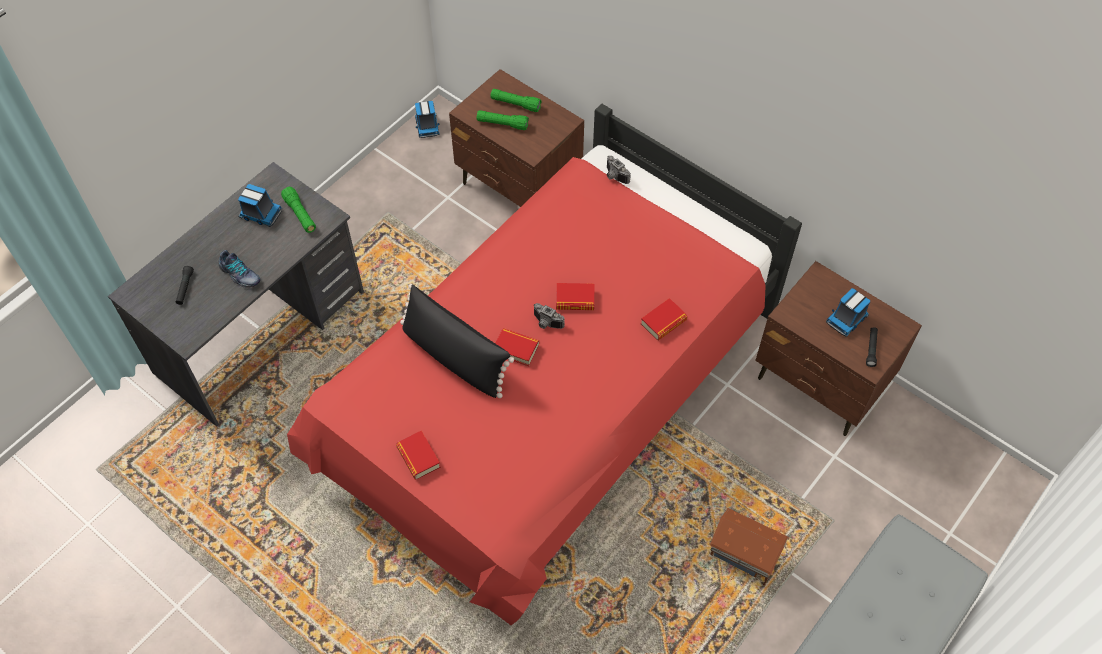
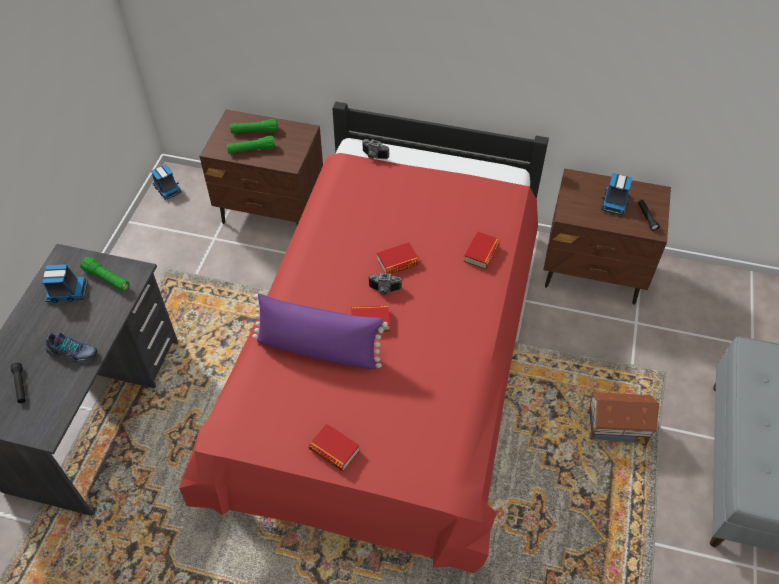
camera: 25 degrees left, 5 degrees down
black pillow [400,284,514,398] -> purple pillow [252,293,388,369]

